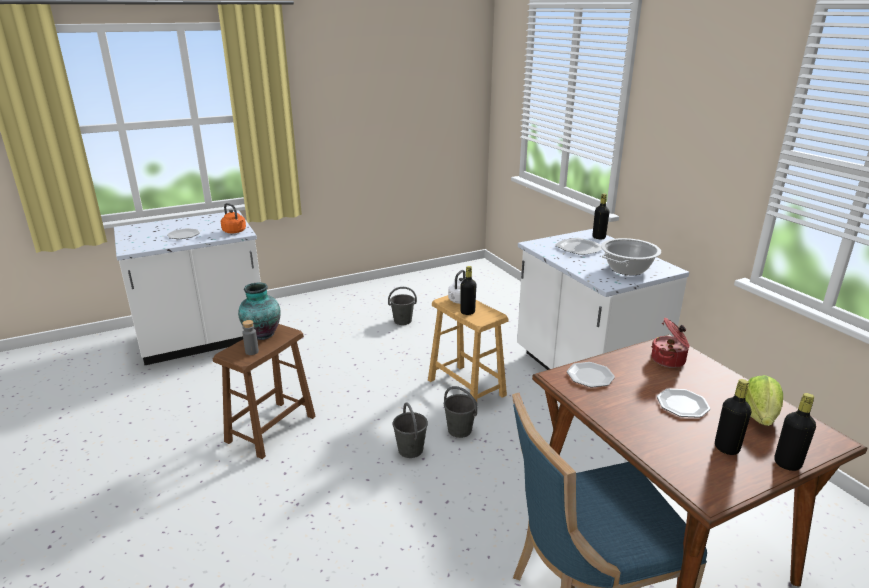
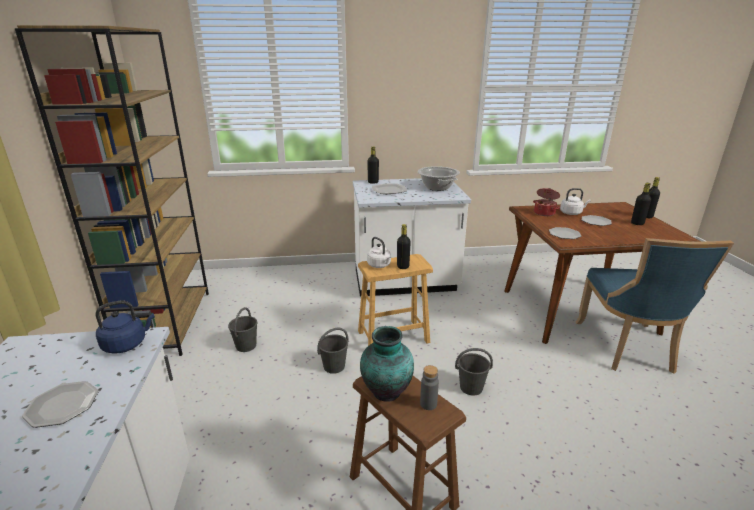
camera: 70 degrees left, 0 degrees up
orange kettle [221,203,246,233] -> blue kettle [95,300,155,354]
grey bucket [444,386,477,438] -> grey bucket moved to [317,328,348,374]
lettuce [745,375,783,426] -> none
none -> brown bookcase [15,25,209,356]
none -> white kettle [560,188,591,215]

